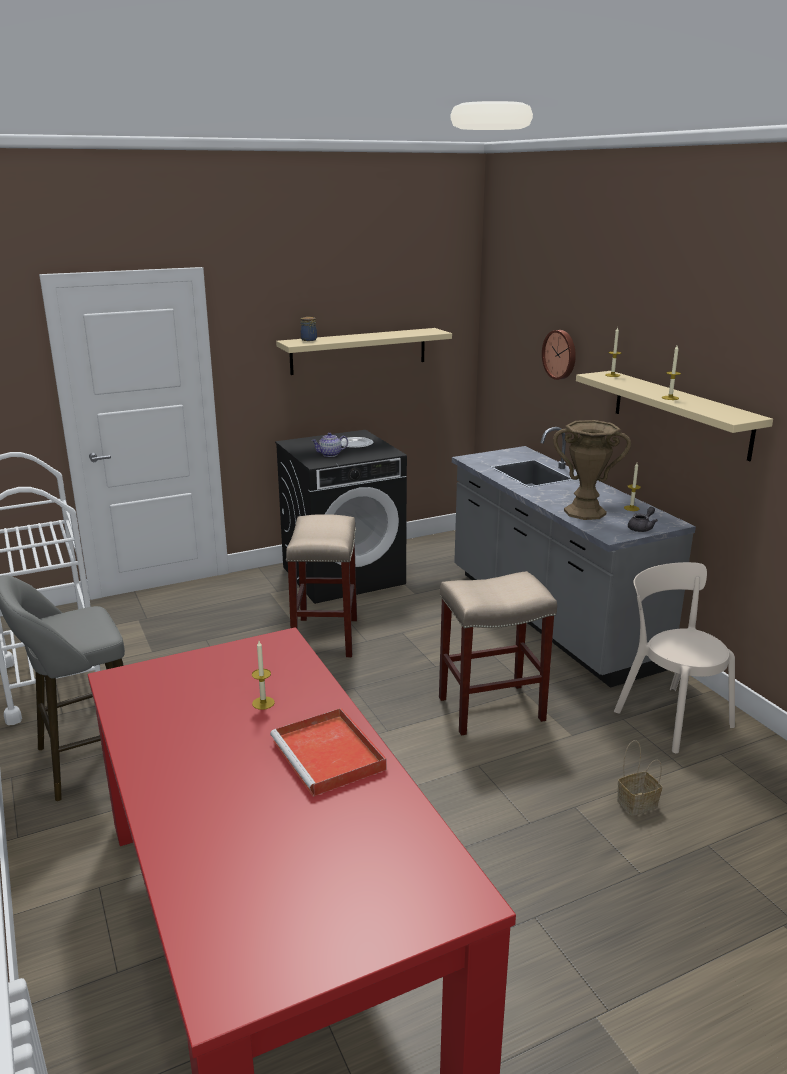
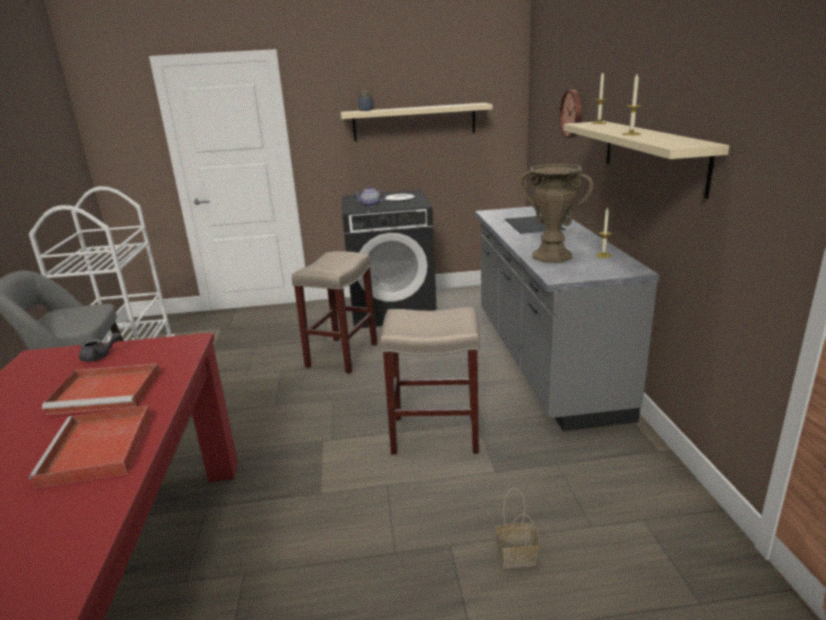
camera: 20 degrees right, 0 degrees up
candle [252,641,275,710] -> red tray [42,363,160,415]
beige chair [614,562,735,754] -> none
grey teapot [628,507,658,532] -> grey teapot moved to [79,332,122,362]

